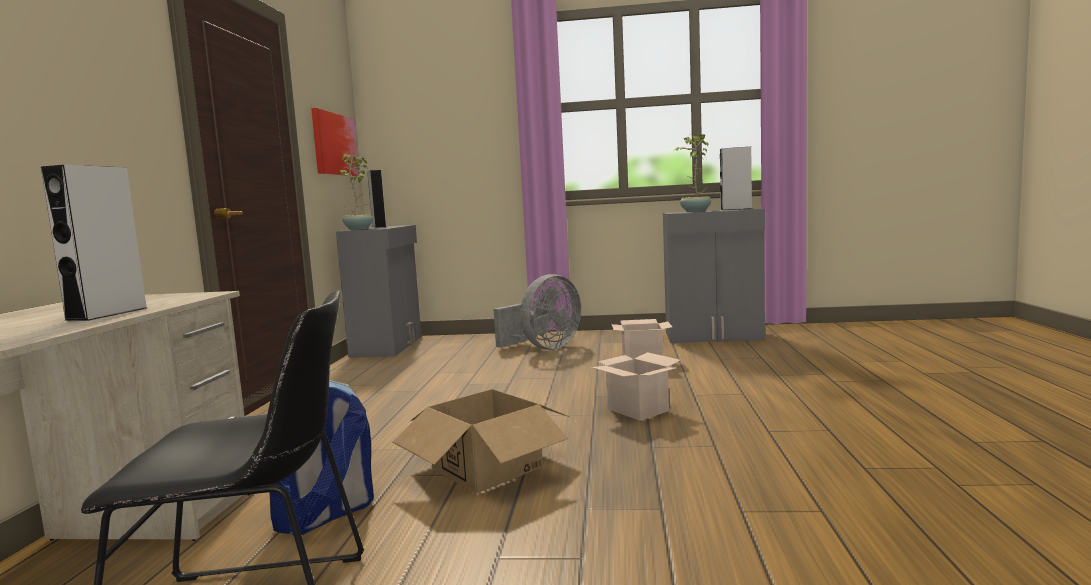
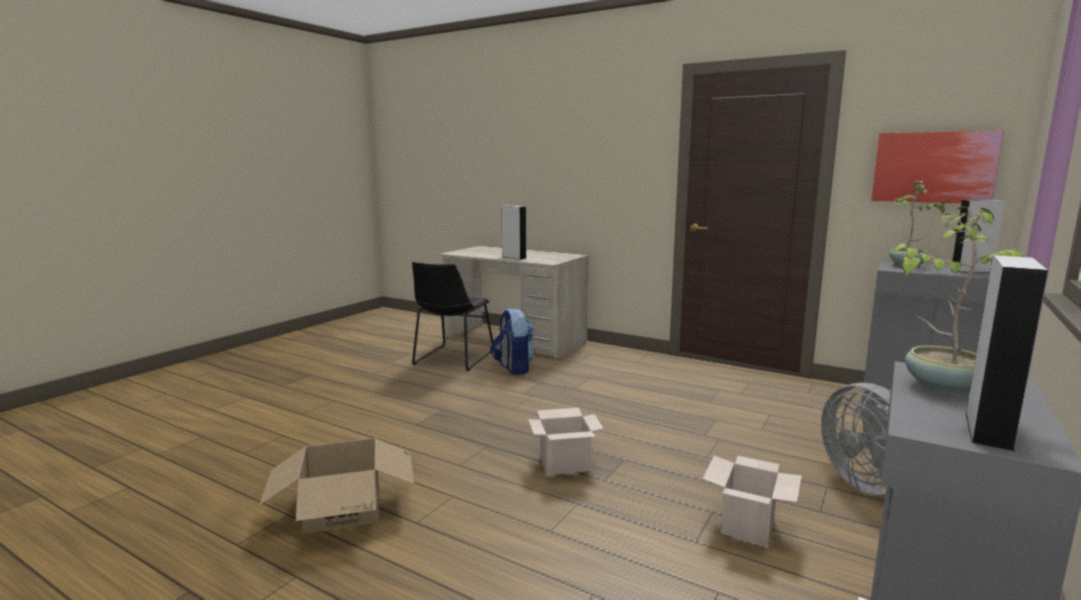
camera: 115 degrees right, 5 degrees up
cardboard box [392,389,570,493] -> cardboard box moved to [259,438,414,534]

